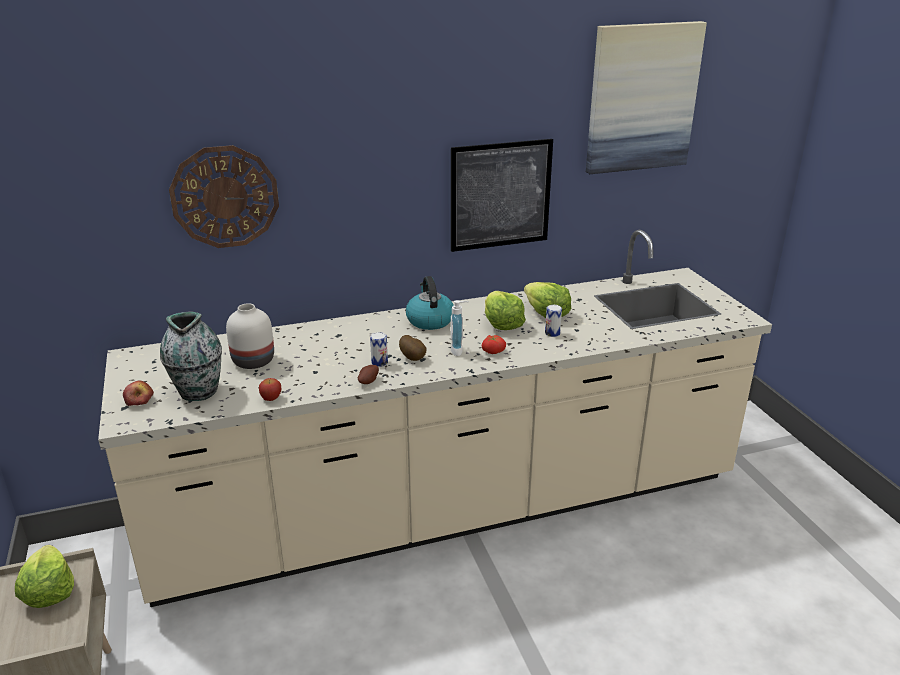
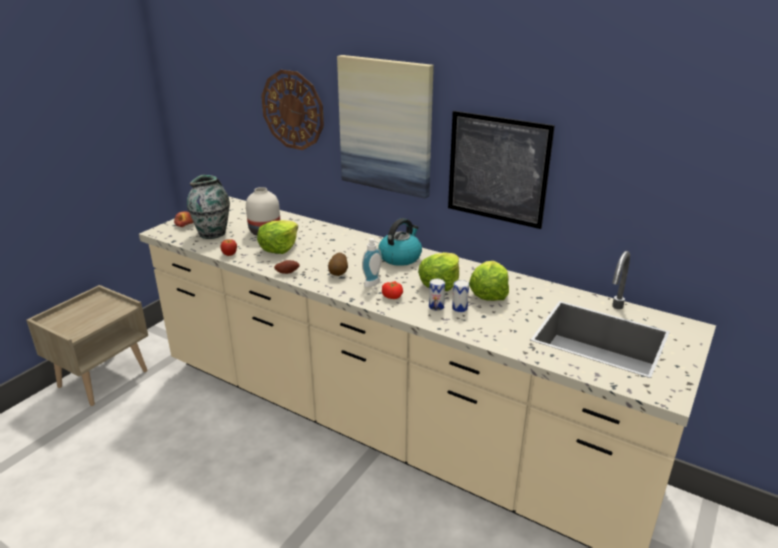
camera: 50 degrees right, 0 degrees up
lettuce [15,545,74,608] -> lettuce moved to [257,220,298,254]
can [370,332,388,367] -> can moved to [429,279,445,311]
picture [586,21,707,174] -> picture moved to [337,55,434,199]

